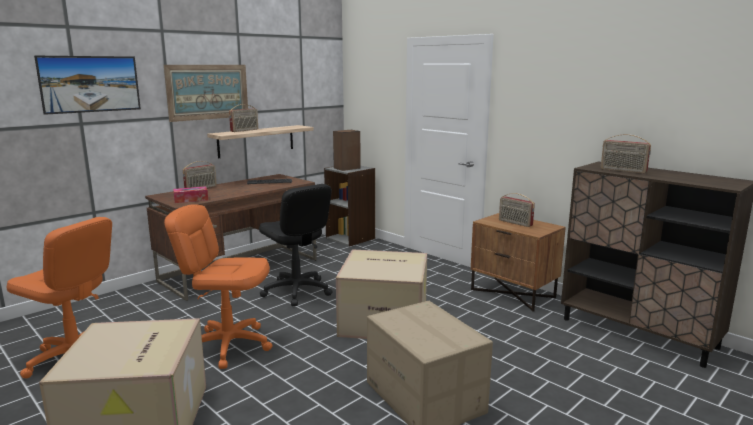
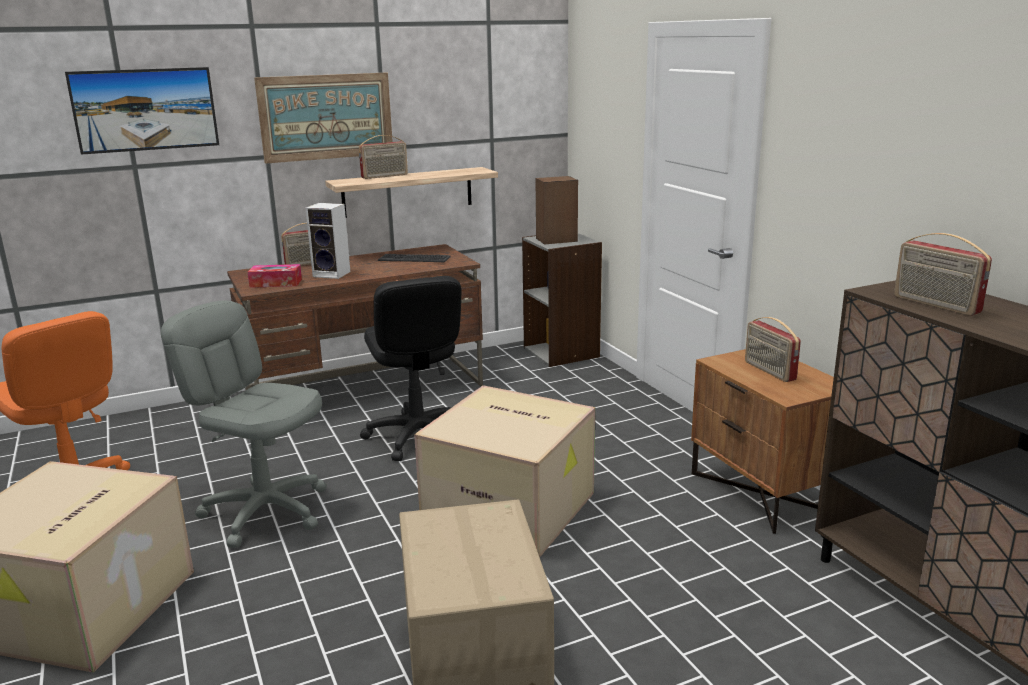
camera: 20 degrees right, 5 degrees up
orange office chair [164,204,273,369] -> grey office chair [161,300,327,548]
none -> speaker [305,203,350,279]

